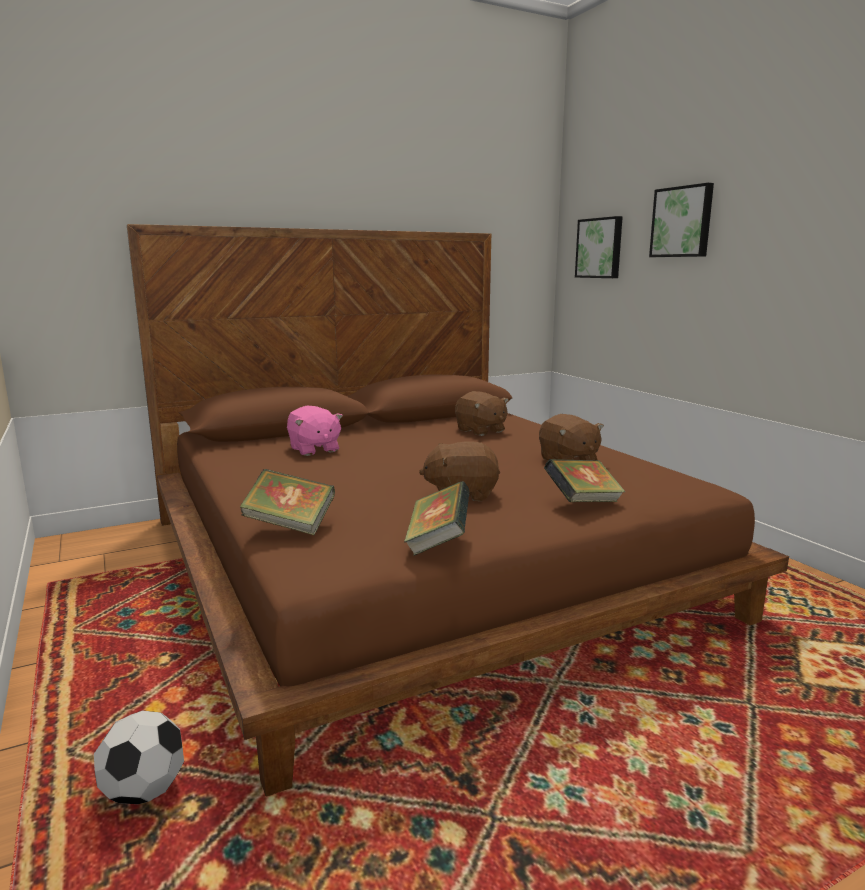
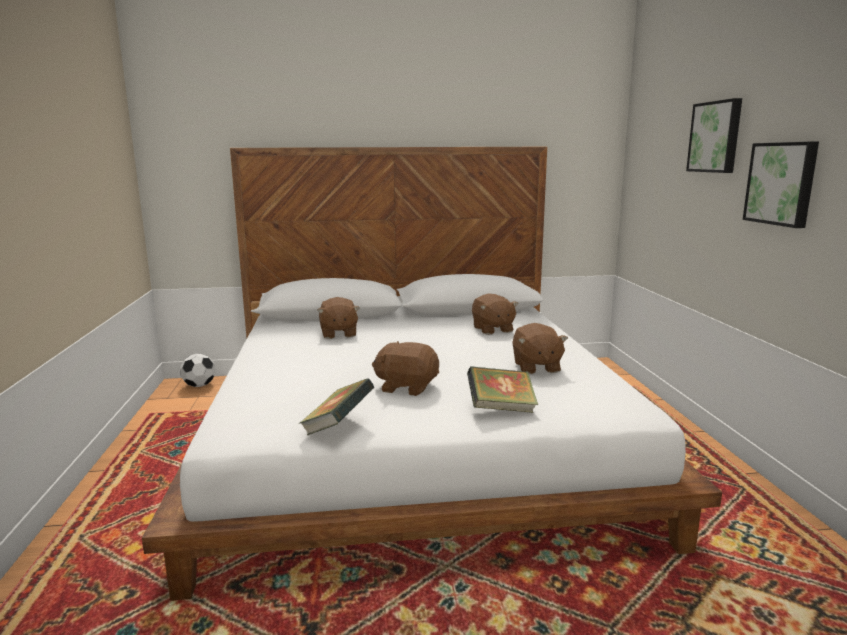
camera: 20 degrees right, 0 degrees up
football [94,710,184,804] -> football moved to [180,354,216,387]
brown bed [127,224,789,797] -> white bed [142,147,722,601]
book [240,469,335,535] -> none
pink plush toy [287,406,343,456] -> brown plush toy [317,297,360,339]
picture [575,216,623,278] -> picture moved to [743,142,819,228]

